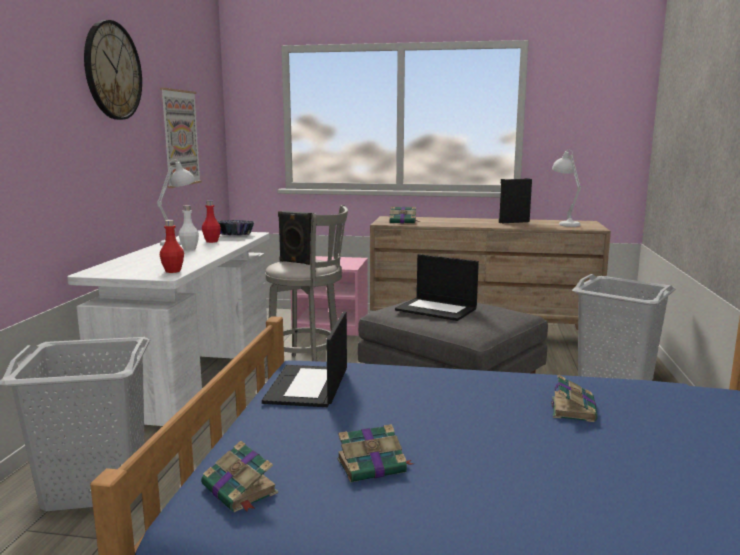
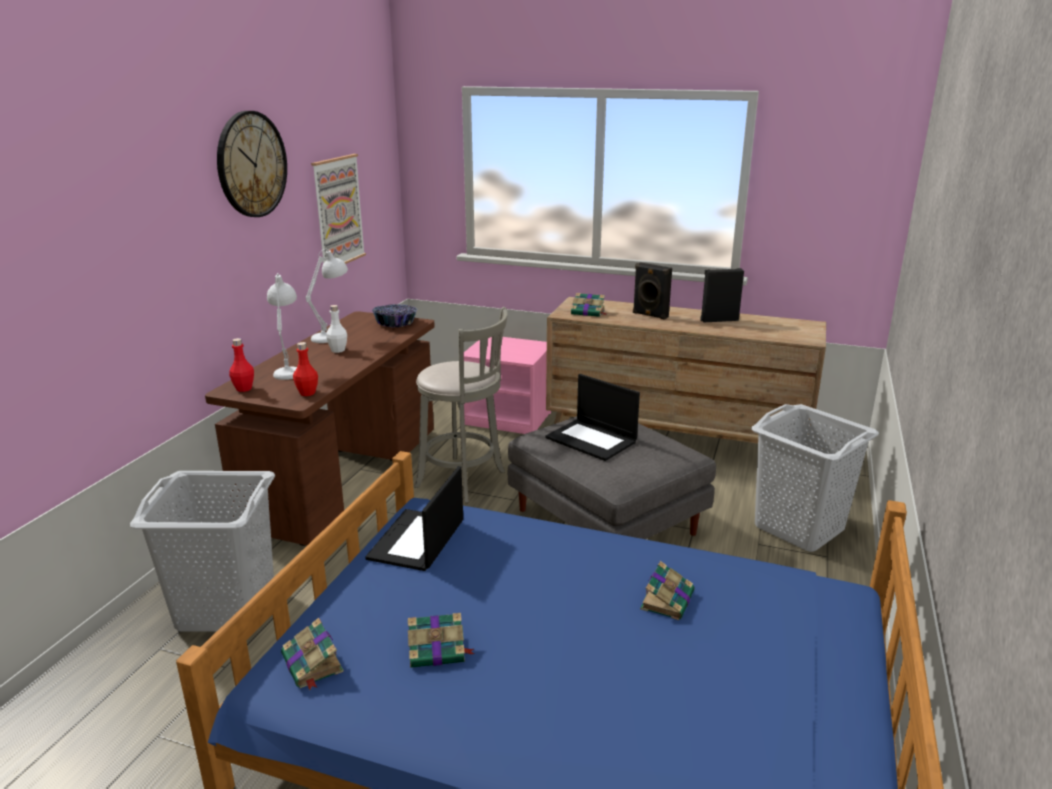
camera: 10 degrees right, 10 degrees up
white desk [67,231,269,426] -> brown desk [205,311,435,546]
red bottle [202,201,221,243] -> red bottle moved to [229,338,254,392]
black speaker [278,211,314,265] -> black speaker moved to [633,262,672,320]
white table lamp [552,149,581,227] -> white table lamp moved to [267,273,297,380]

